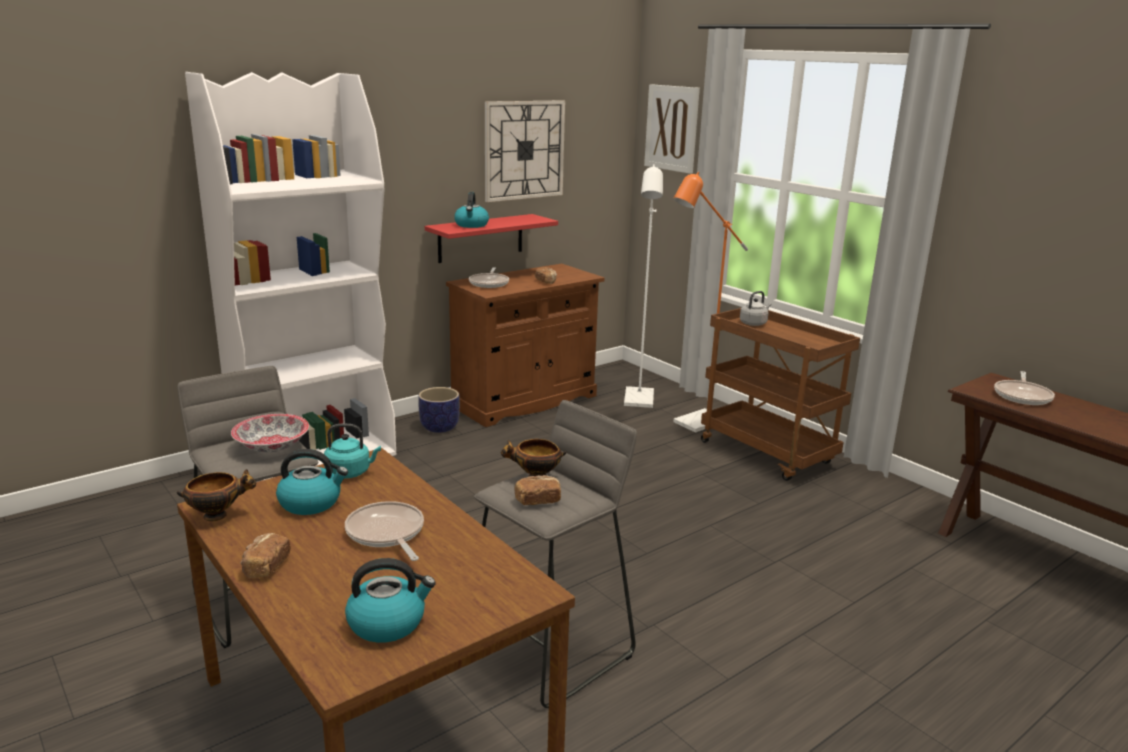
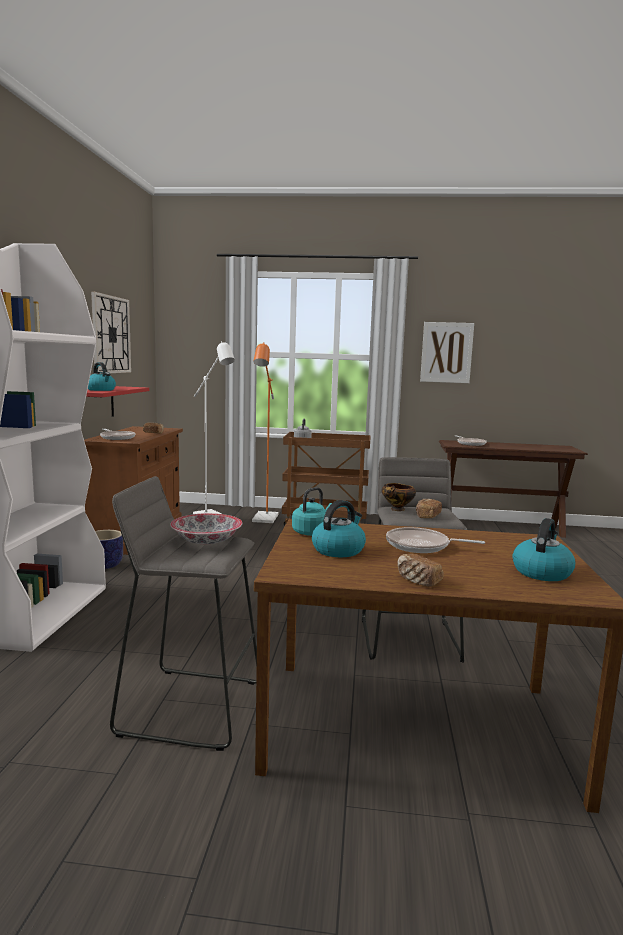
camera: 45 degrees left, 10 degrees down
bowl [177,469,256,521] -> none
picture [644,84,700,174] -> picture moved to [420,322,474,383]

